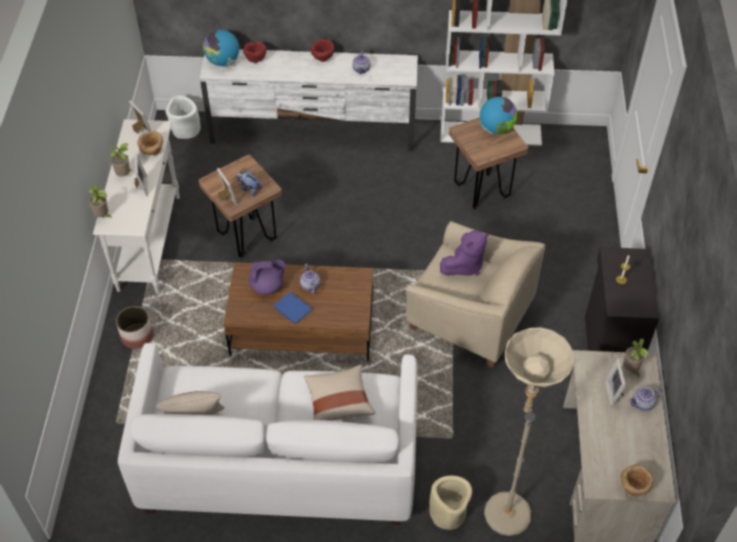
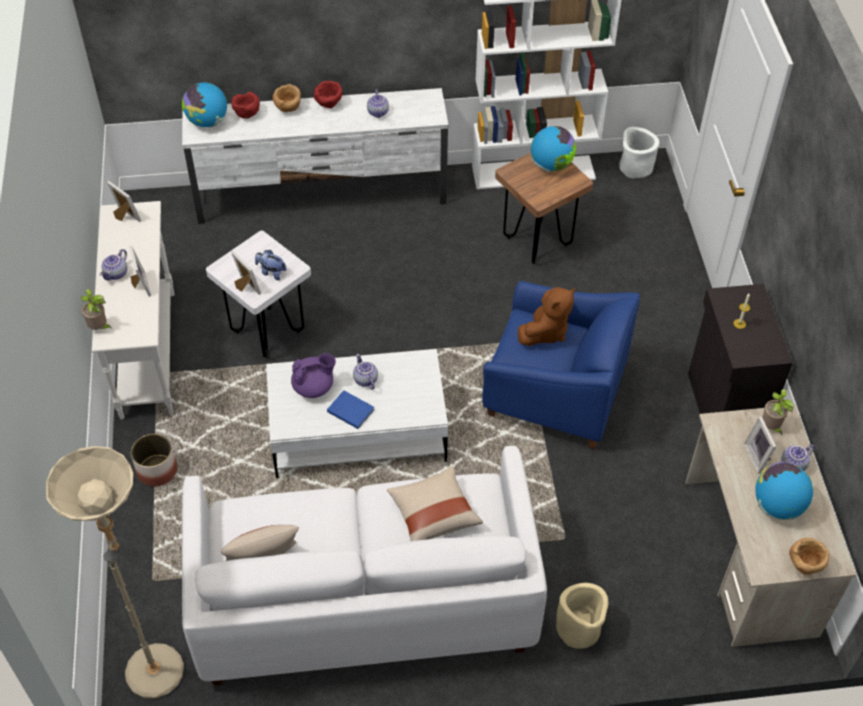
camera: 10 degrees left, 0 degrees up
potted plant [110,143,131,177] -> teapot [100,249,127,280]
brown bowl [137,131,163,155] -> brown bowl moved to [273,84,301,112]
white planter [166,95,201,139] -> white planter moved to [619,127,659,178]
brown stool [199,155,282,258] -> white stool [206,230,311,357]
brown coffee table [224,262,373,361] -> white coffee table [266,349,448,478]
beige armchair [406,221,545,369] -> blue armchair [482,281,640,450]
purple plush toy [440,230,489,276] -> brown plush toy [518,287,575,346]
beige floor lamp [484,327,575,536] -> beige floor lamp moved to [46,446,184,699]
none -> globe [755,462,813,520]

